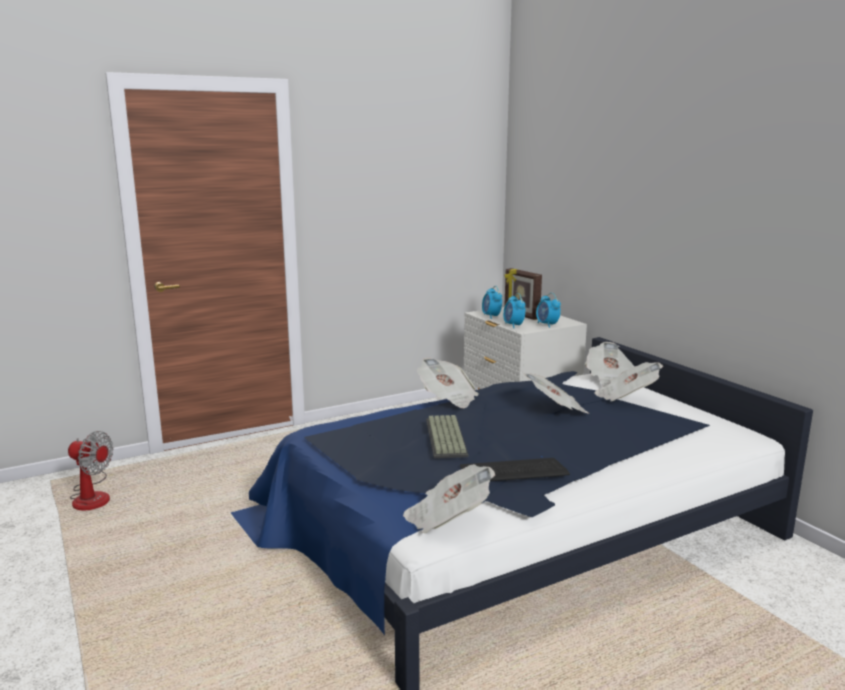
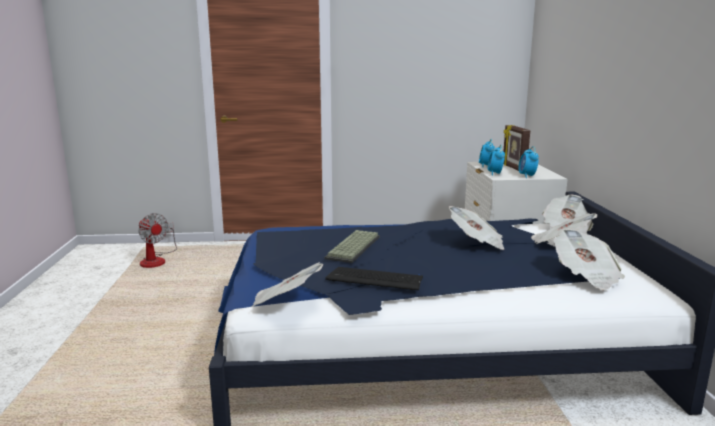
camera: 25 degrees right, 0 degrees up
newspaper [417,358,478,409] -> newspaper moved to [554,228,625,291]

